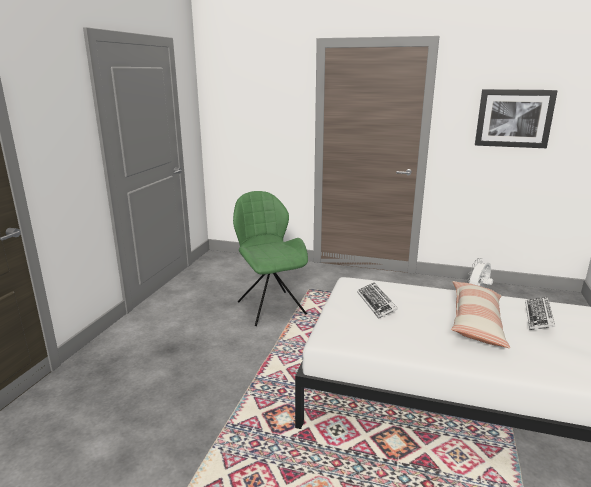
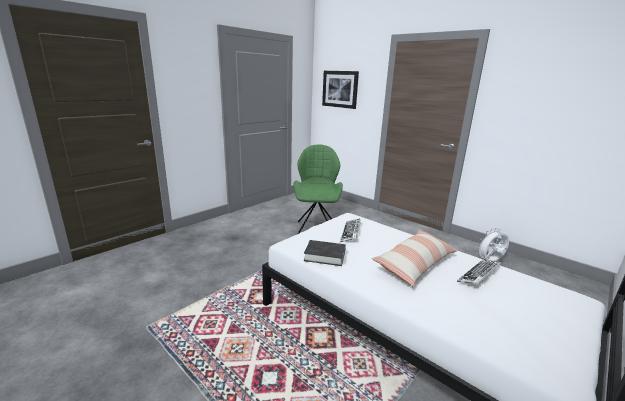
camera: 25 degrees right, 0 degrees up
picture [475,89,558,148] -> picture moved to [322,71,359,109]
none -> black book [304,240,346,266]

